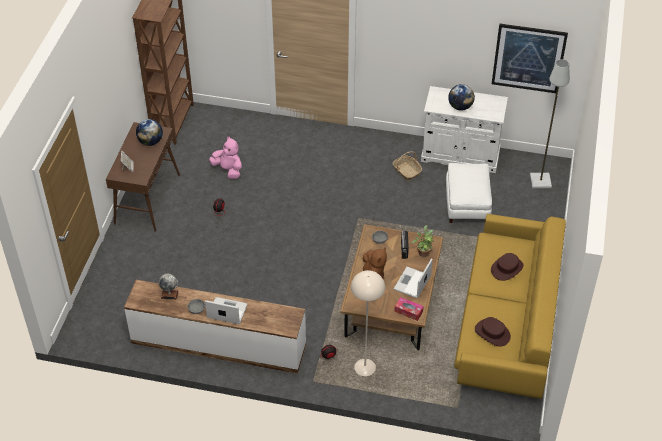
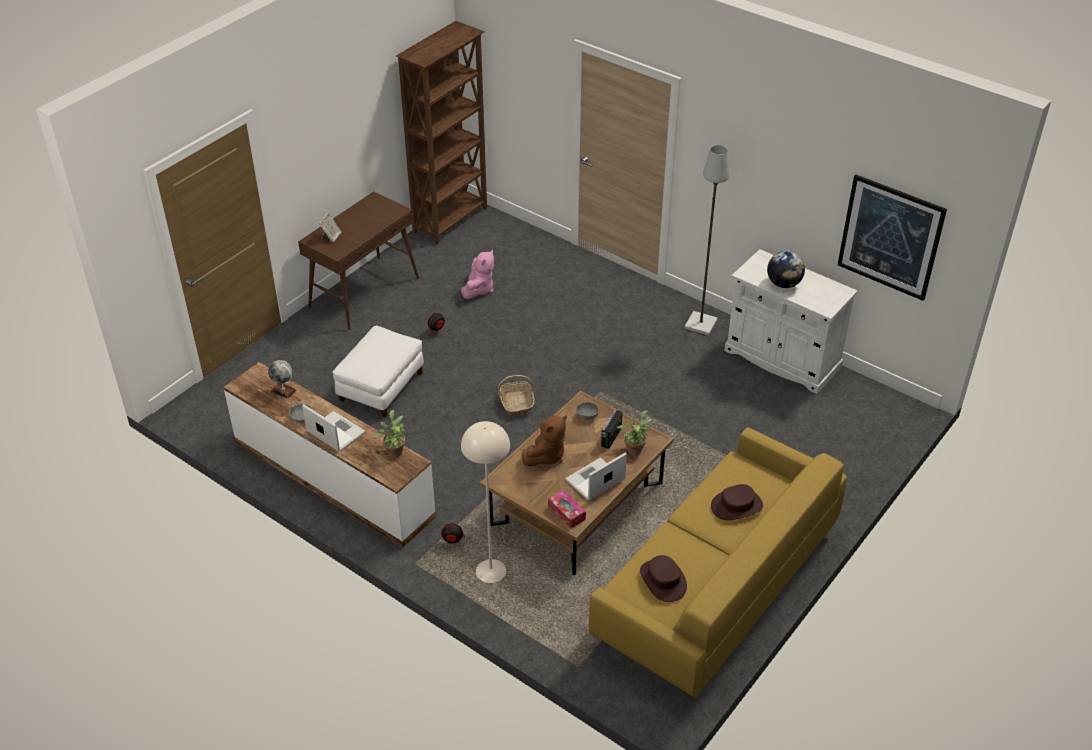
camera: 25 degrees right, 5 degrees down
globe [136,119,163,146] -> none
pink plush toy [209,136,242,179] -> pink plush toy turned 45 degrees clockwise [461,250,494,299]
basket [393,151,422,181] -> basket moved to [498,375,535,416]
white ottoman [446,163,492,223] -> white ottoman moved to [332,326,424,418]
grey floor lamp [530,59,570,188] -> grey floor lamp moved to [685,145,730,335]
none -> potted plant [374,410,406,457]

